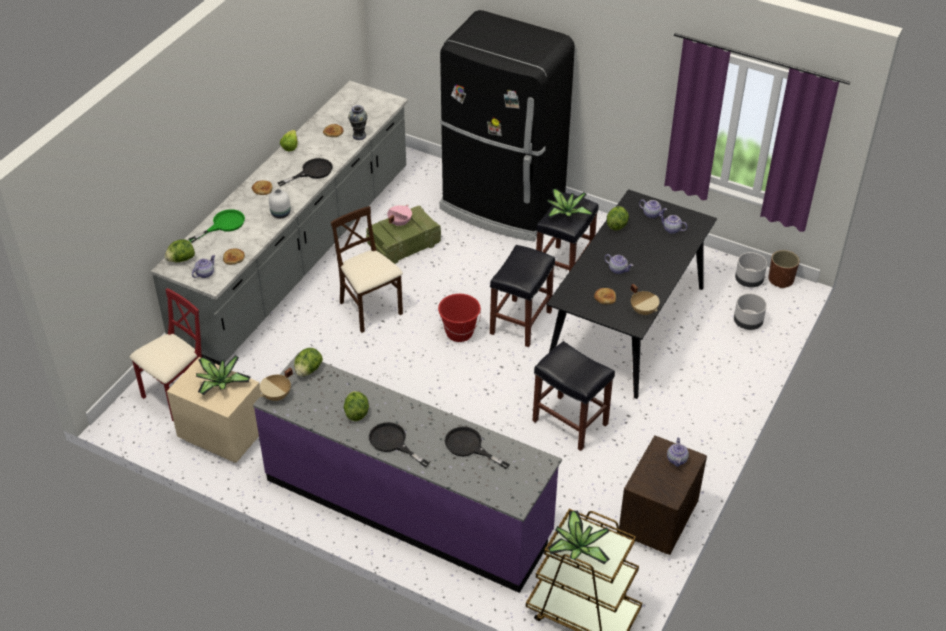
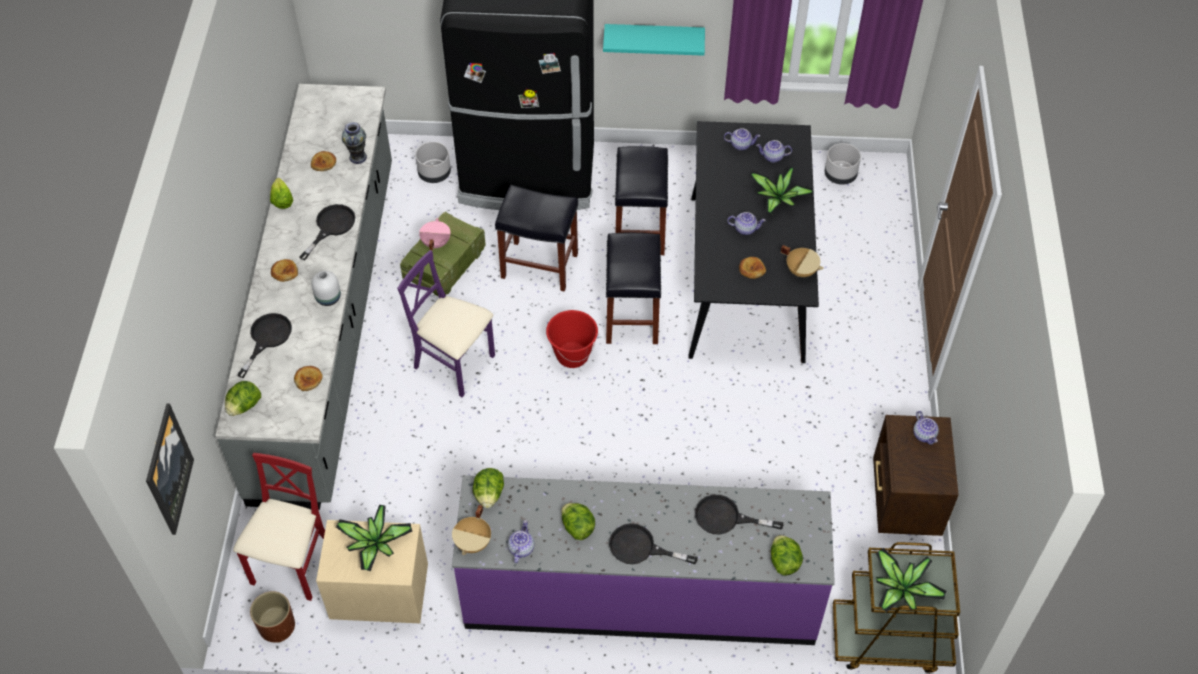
camera: 25 degrees left, 10 degrees up
green frying pan [188,209,245,243] -> black frying pan [237,313,292,378]
teapot [192,255,215,278] -> teapot moved to [508,520,534,563]
beige chair [331,206,403,333] -> purple chair [397,250,495,397]
black stool [532,341,615,451] -> black stool moved to [495,185,578,292]
potted plant [547,188,594,218] -> potted plant moved to [750,167,813,215]
lettuce [607,206,629,231] -> lettuce moved to [771,535,803,576]
grey planter [734,293,767,330] -> grey planter moved to [415,142,451,183]
brown planter [769,250,799,288] -> brown planter moved to [250,591,295,643]
none -> picture [146,403,194,535]
none -> turquoise shelf [603,24,705,56]

